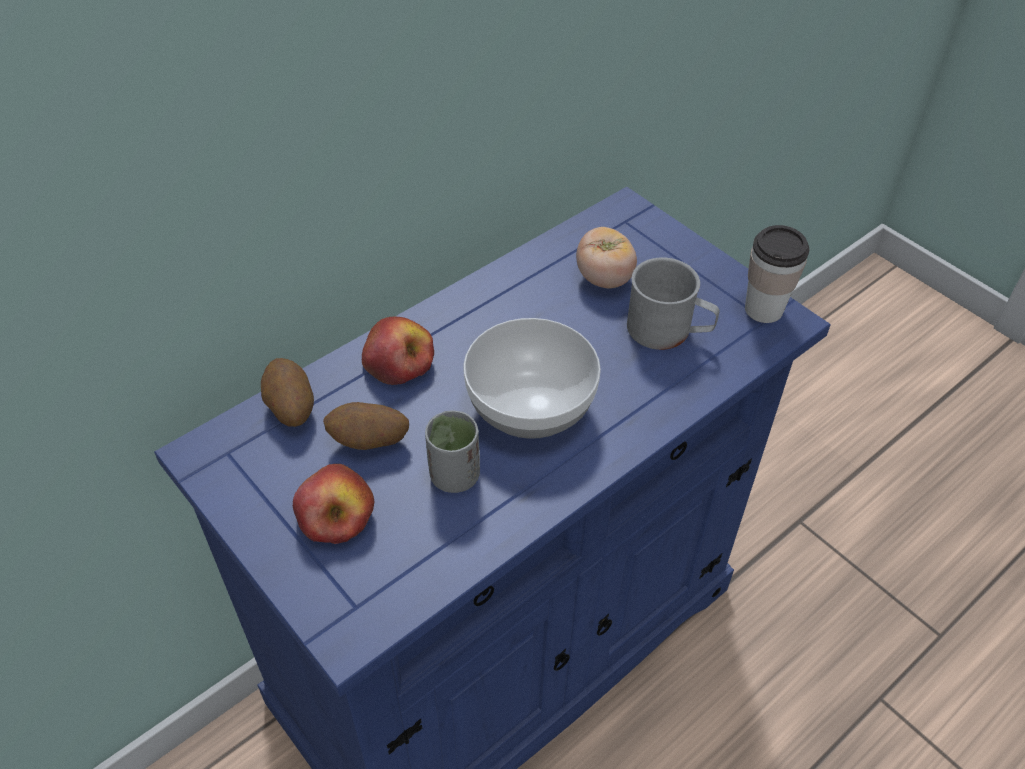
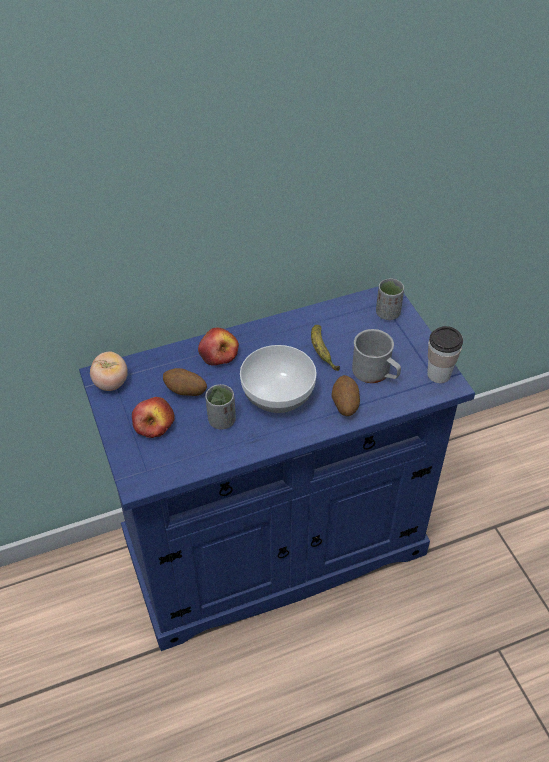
camera: 20 degrees right, 0 degrees up
potato [261,358,314,427] -> potato moved to [332,375,360,416]
tomato [576,227,637,288] -> tomato moved to [90,352,128,391]
none -> banana [311,325,340,371]
none -> grey cup [376,278,404,320]

